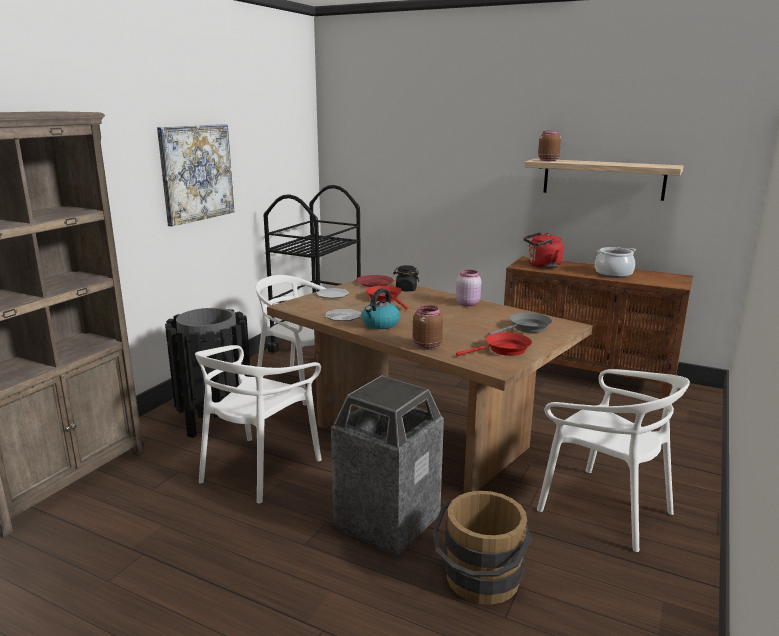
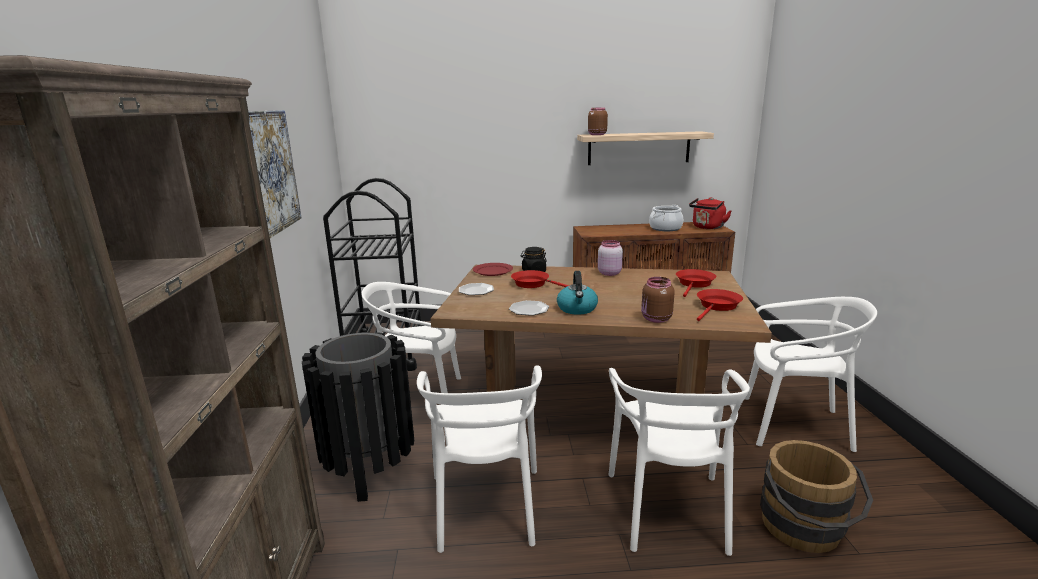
camera: 30 degrees left, 0 degrees up
trash can [331,375,444,557] -> white chair [608,368,750,556]
grey frying pan [489,313,552,335] -> red frying pan [676,269,716,297]
red kettle [523,232,564,268] -> red kettle moved to [689,197,731,229]

